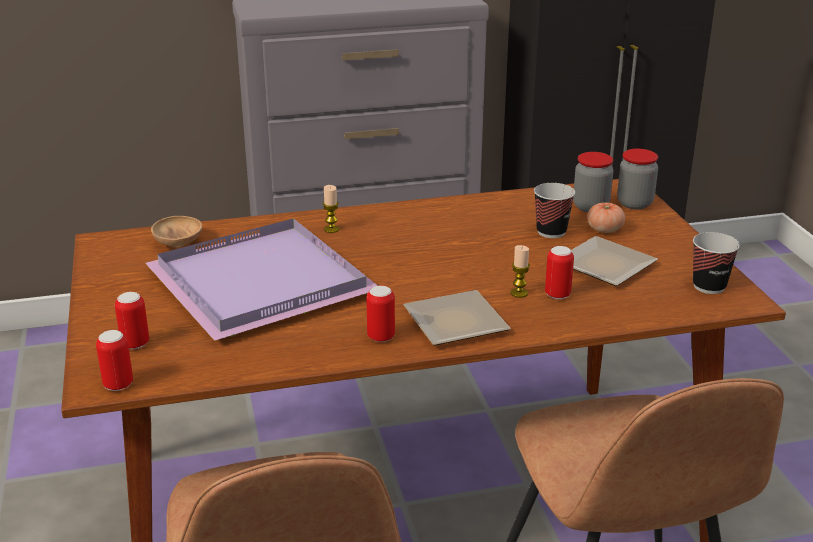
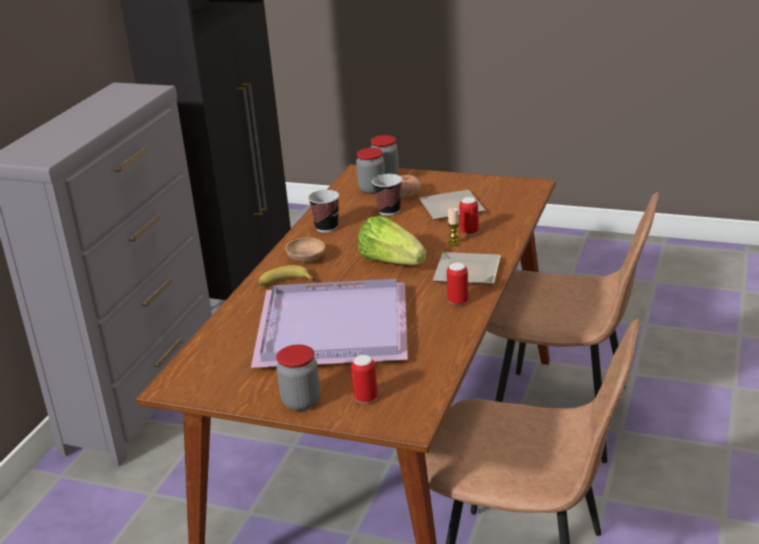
camera: 55 degrees left, 0 degrees up
can [96,330,133,391] -> none
brown bowl [151,216,202,248] -> brown bowl moved to [285,237,325,263]
candle [323,185,339,233] -> banana [257,265,316,286]
cup [693,232,740,294] -> cup moved to [308,190,339,233]
none -> jar [276,345,320,411]
none -> lettuce [358,215,427,265]

